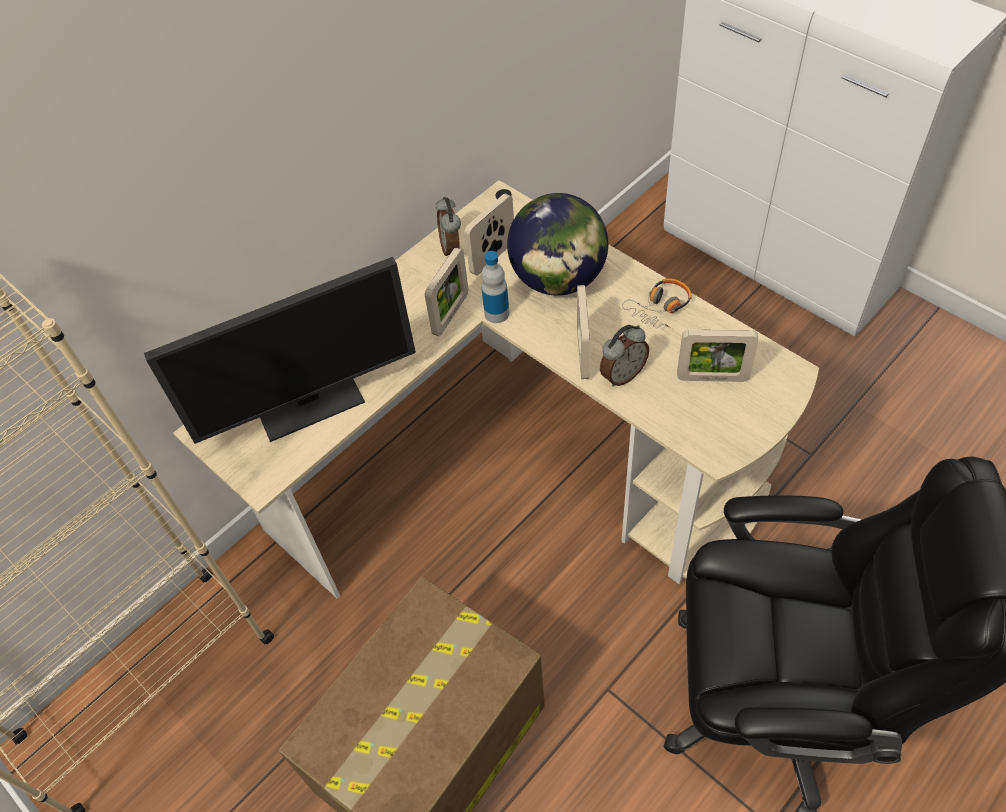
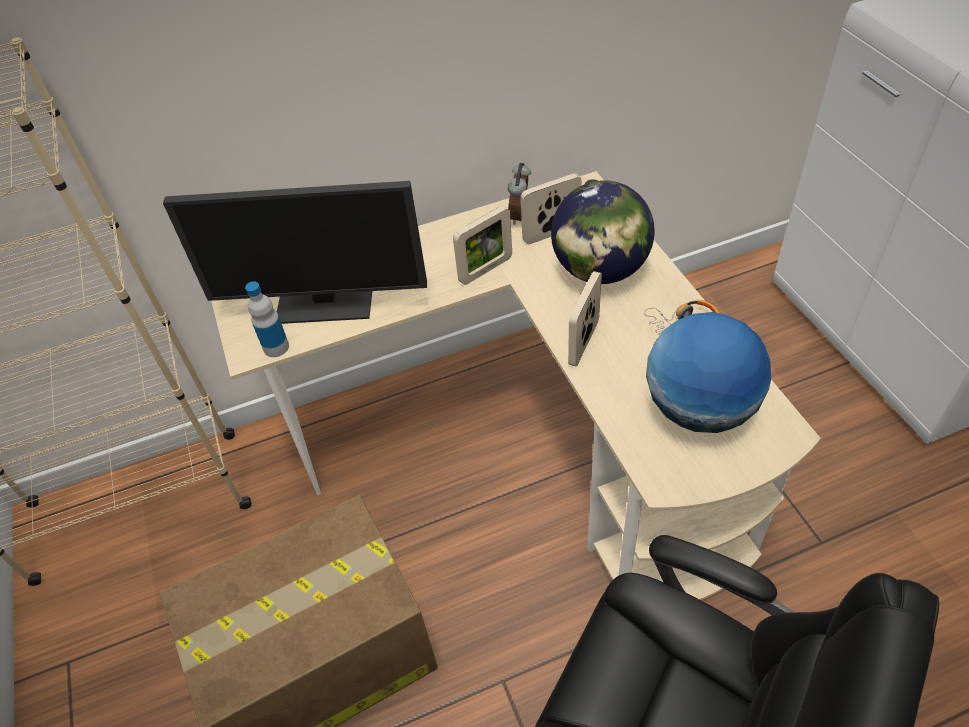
camera: 25 degrees right, 5 degrees down
bottle [481,251,509,323] -> bottle moved to [245,281,289,357]
alarm clock [600,325,649,387] -> none
picture frame [677,330,758,382] -> globe [646,312,771,433]

